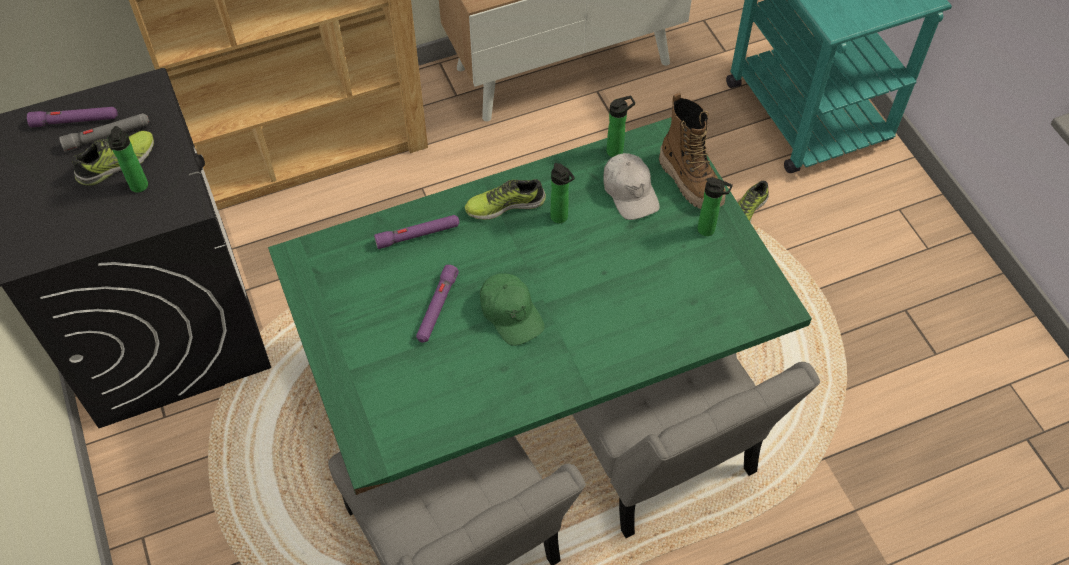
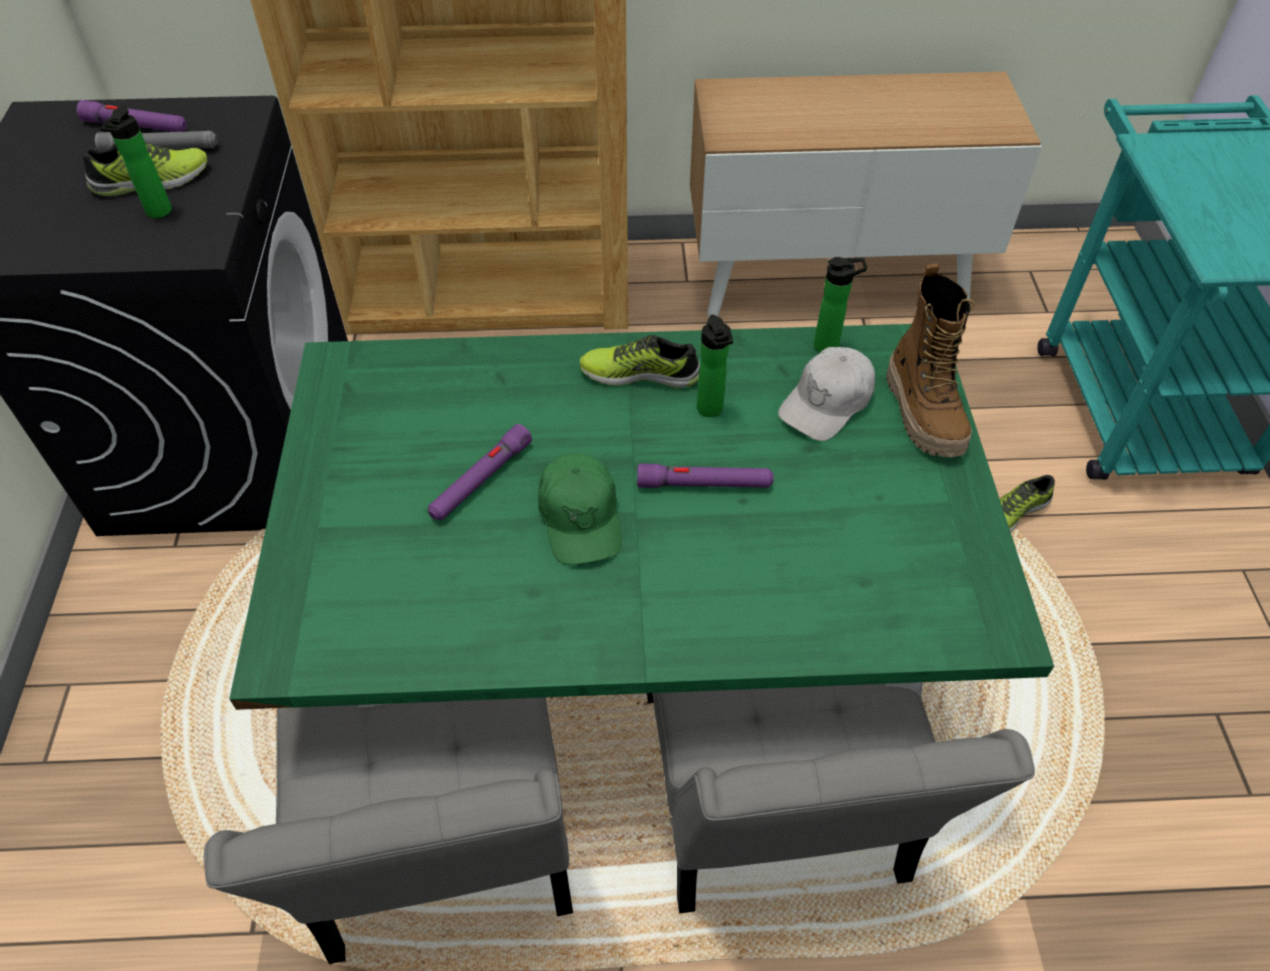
camera: 20 degrees right, 5 degrees down
purple flashlight [374,215,460,249] -> purple flashlight moved to [637,464,774,488]
white cap [603,153,660,220] -> white cap turned 45 degrees clockwise [778,347,875,441]
bottle [697,177,733,236] -> none

